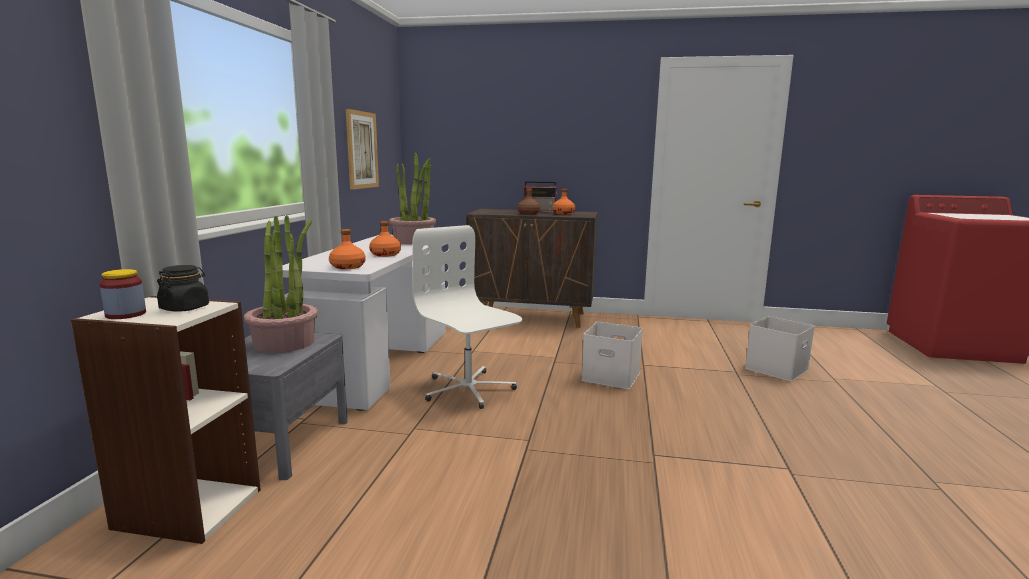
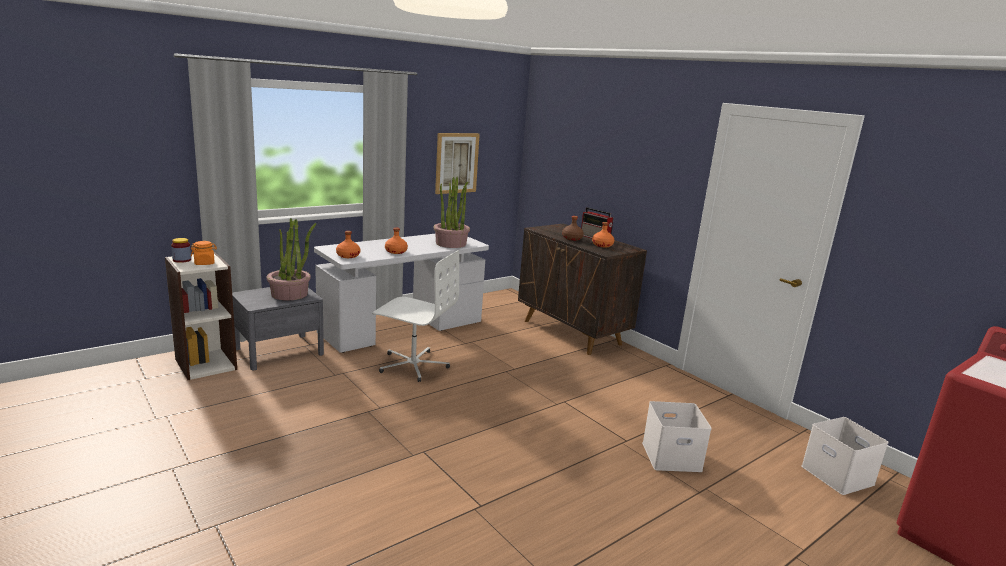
camera: 40 degrees right, 5 degrees up
black jar [157,265,209,312] -> orange jar [191,241,217,265]
white office chair [412,225,522,409] -> white office chair turned 105 degrees clockwise [372,250,459,382]
white storage box [581,322,643,389] -> white storage box moved to [801,417,889,495]

